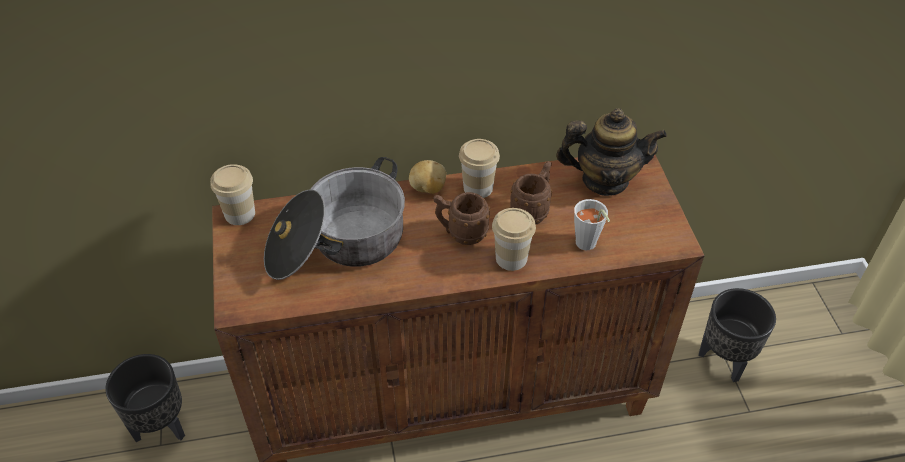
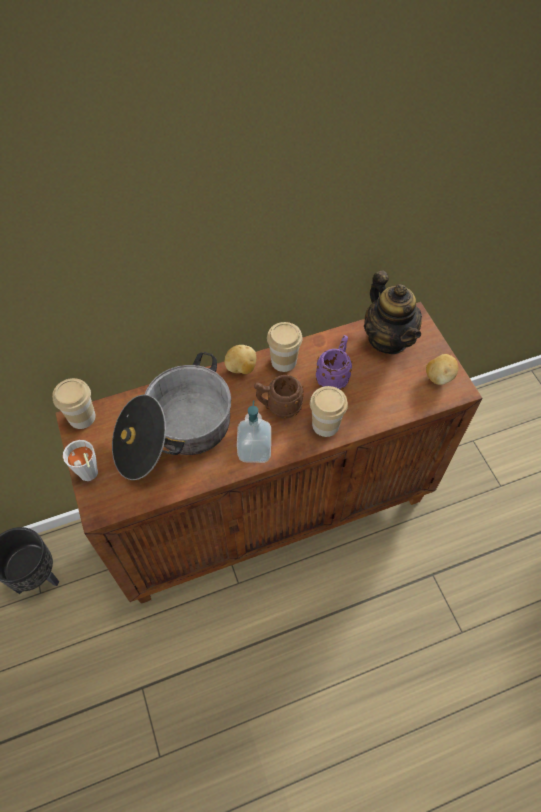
camera: 10 degrees left, 10 degrees up
brown mug [510,161,552,224] -> purple mug [316,335,352,390]
teapot [556,108,667,196] -> teapot turned 75 degrees clockwise [364,271,422,354]
grey cup [574,199,610,250] -> grey cup moved to [63,440,98,481]
black planter [699,288,776,382] -> none
none -> soap dispenser [237,400,271,463]
none -> potato [426,354,458,385]

